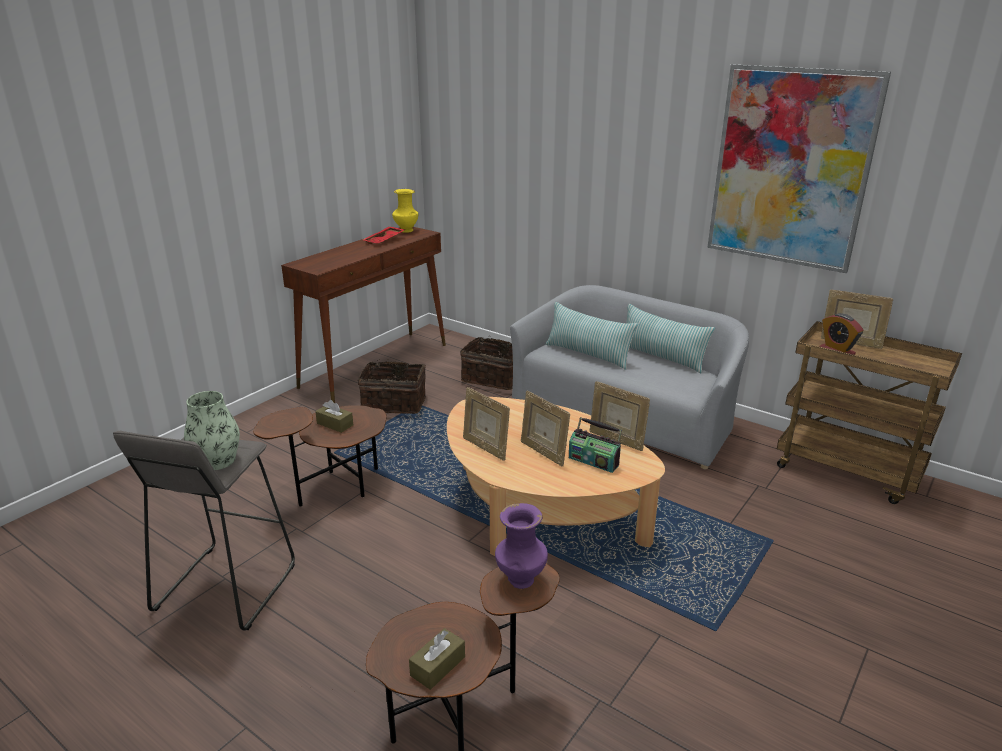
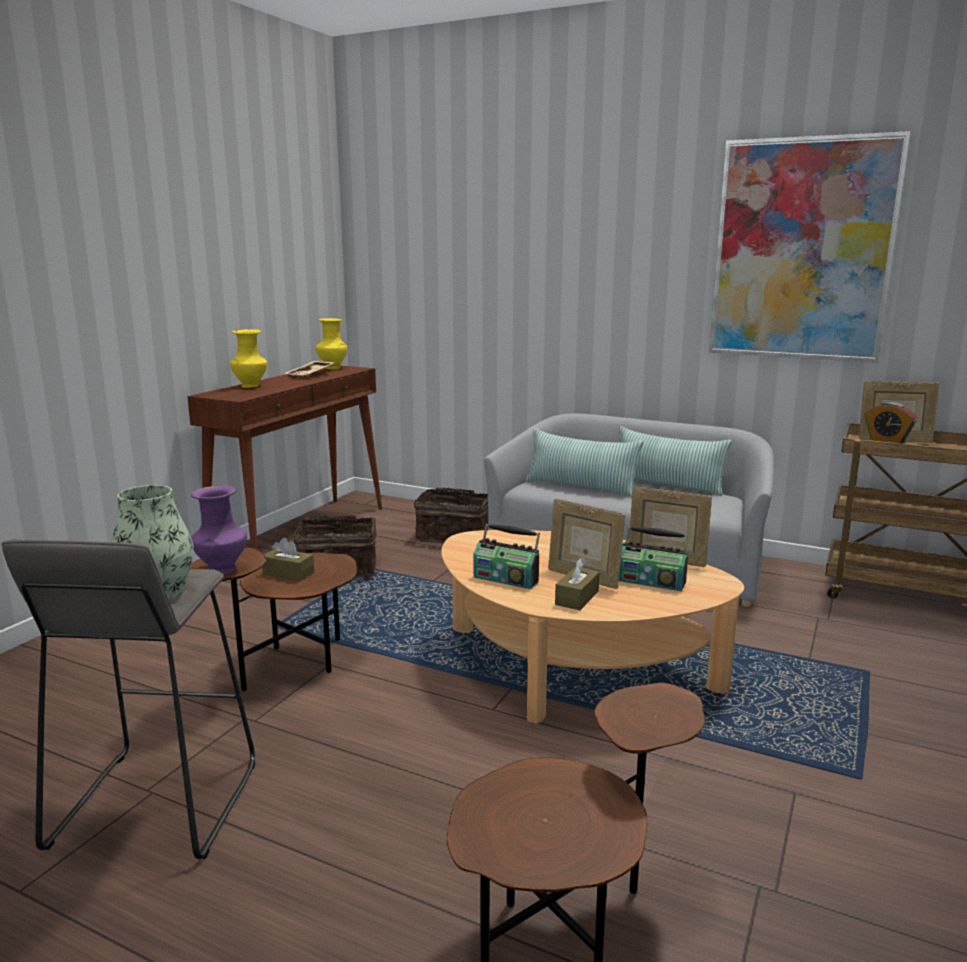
camera: 10 degrees left, 10 degrees down
red tray [363,226,405,244] -> beige tray [284,361,336,378]
brown tissue box [409,628,465,690] -> brown tissue box moved to [555,558,600,610]
picture frame [463,387,510,461] -> radio [474,524,540,589]
purple vase [495,503,548,589] -> purple vase moved to [191,485,247,574]
none -> yellow vase [230,329,267,388]

